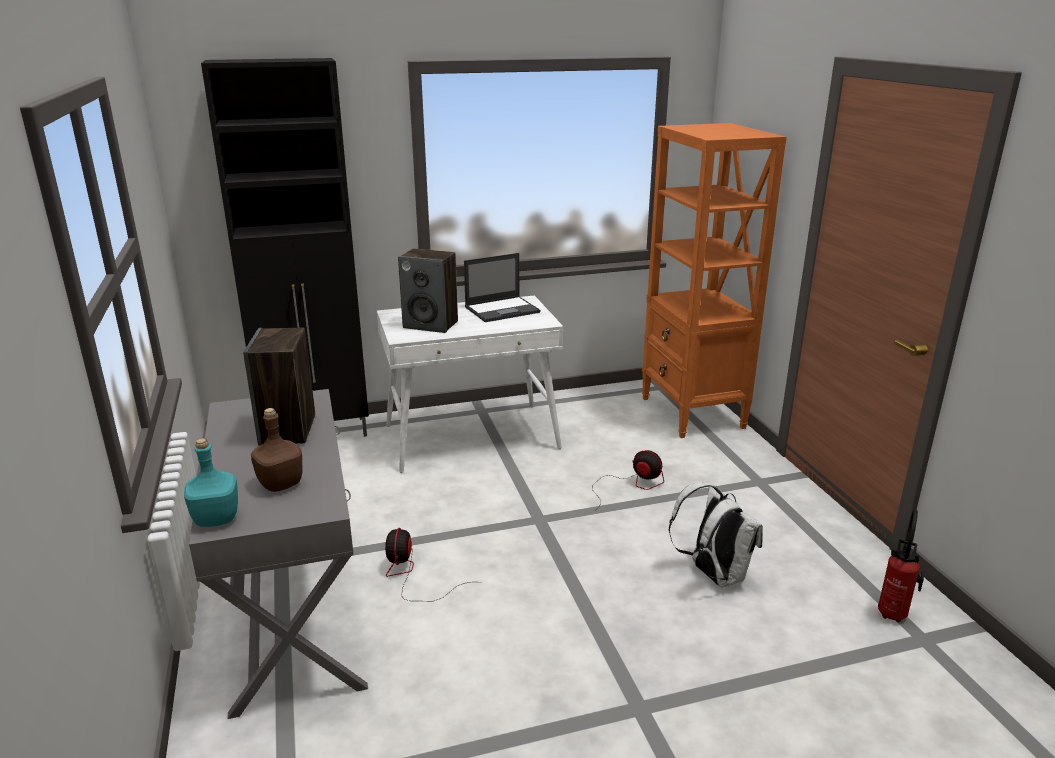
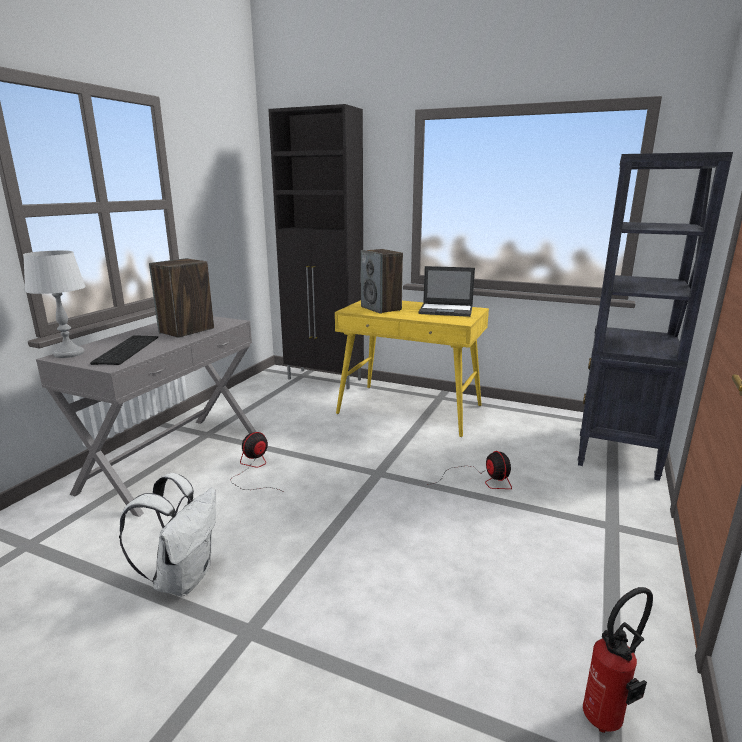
camera: 40 degrees right, 5 degrees down
turquoise bottle [184,438,238,527] -> grey table lamp [23,250,86,358]
brown bottle [251,408,302,492] -> keyboard [90,335,158,365]
white desk [377,296,563,473] -> yellow desk [335,300,489,437]
orange bookcase [642,123,787,438] -> black bookcase [578,152,733,481]
white backpack [669,482,763,588] -> white backpack moved to [119,473,216,596]

